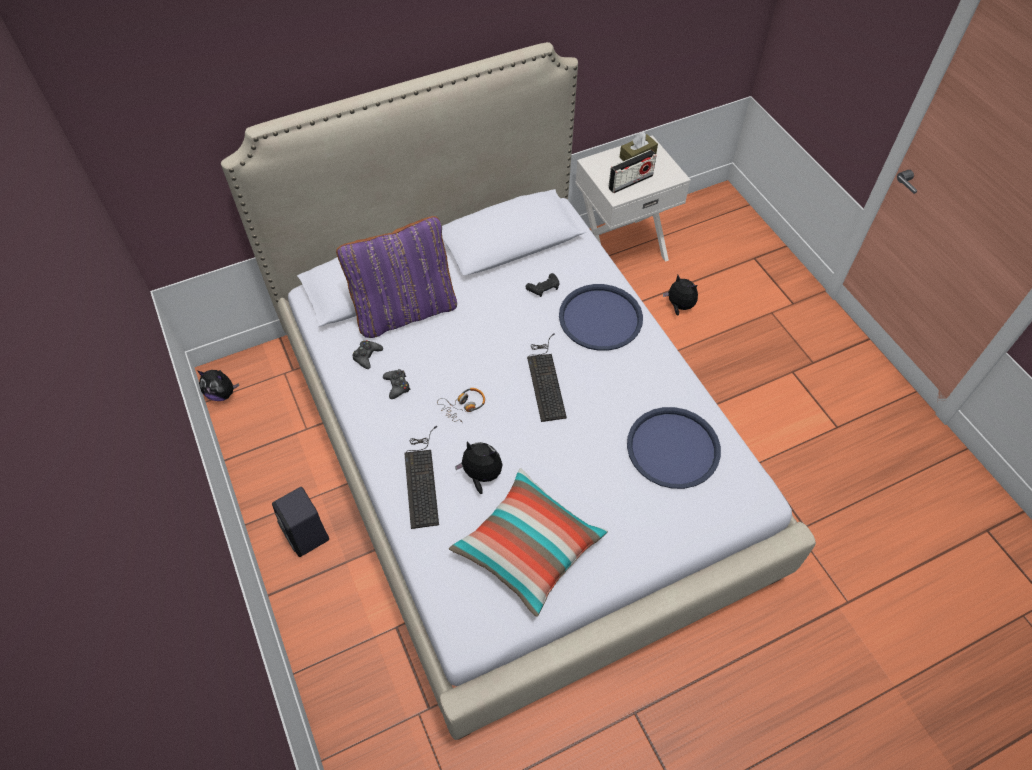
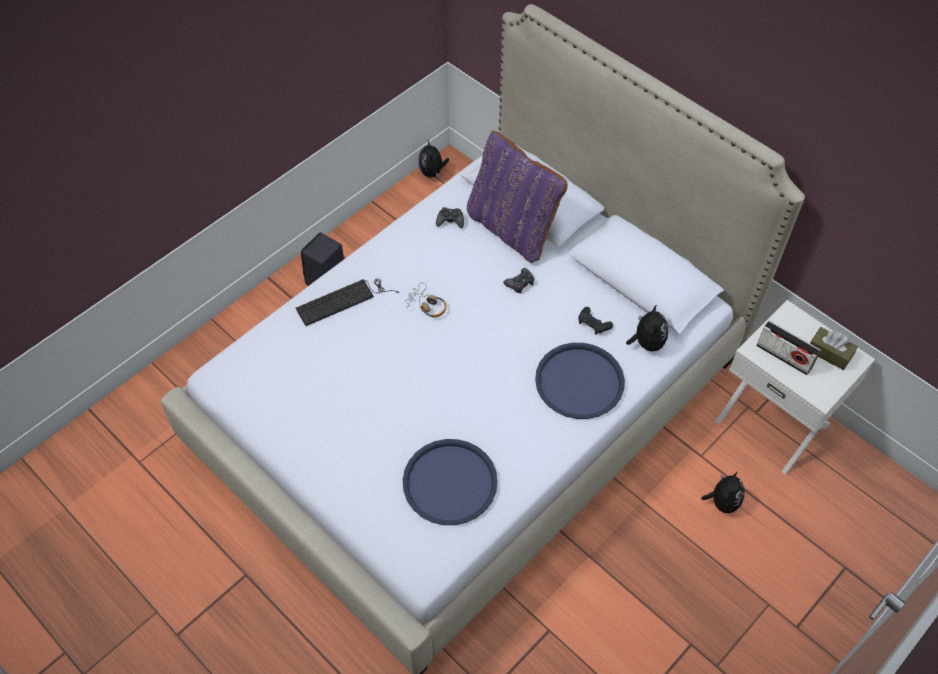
camera: 70 degrees right, 0 degrees up
black game controller [383,369,411,399] -> black game controller moved to [503,268,534,294]
pillow [449,468,608,617] -> none
plush toy [455,442,503,494] -> plush toy moved to [626,304,668,351]
keyboard [527,334,567,422] -> none

